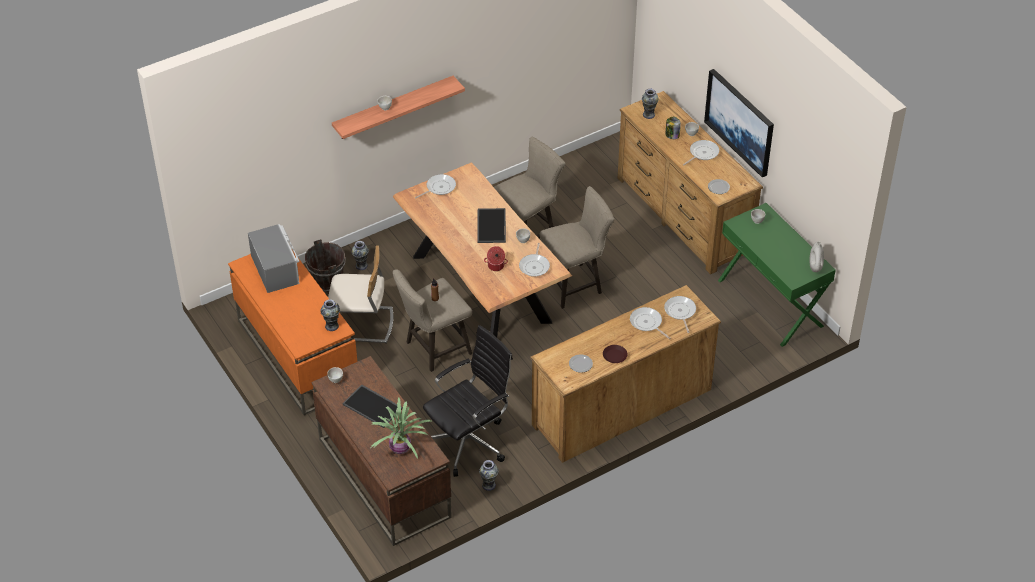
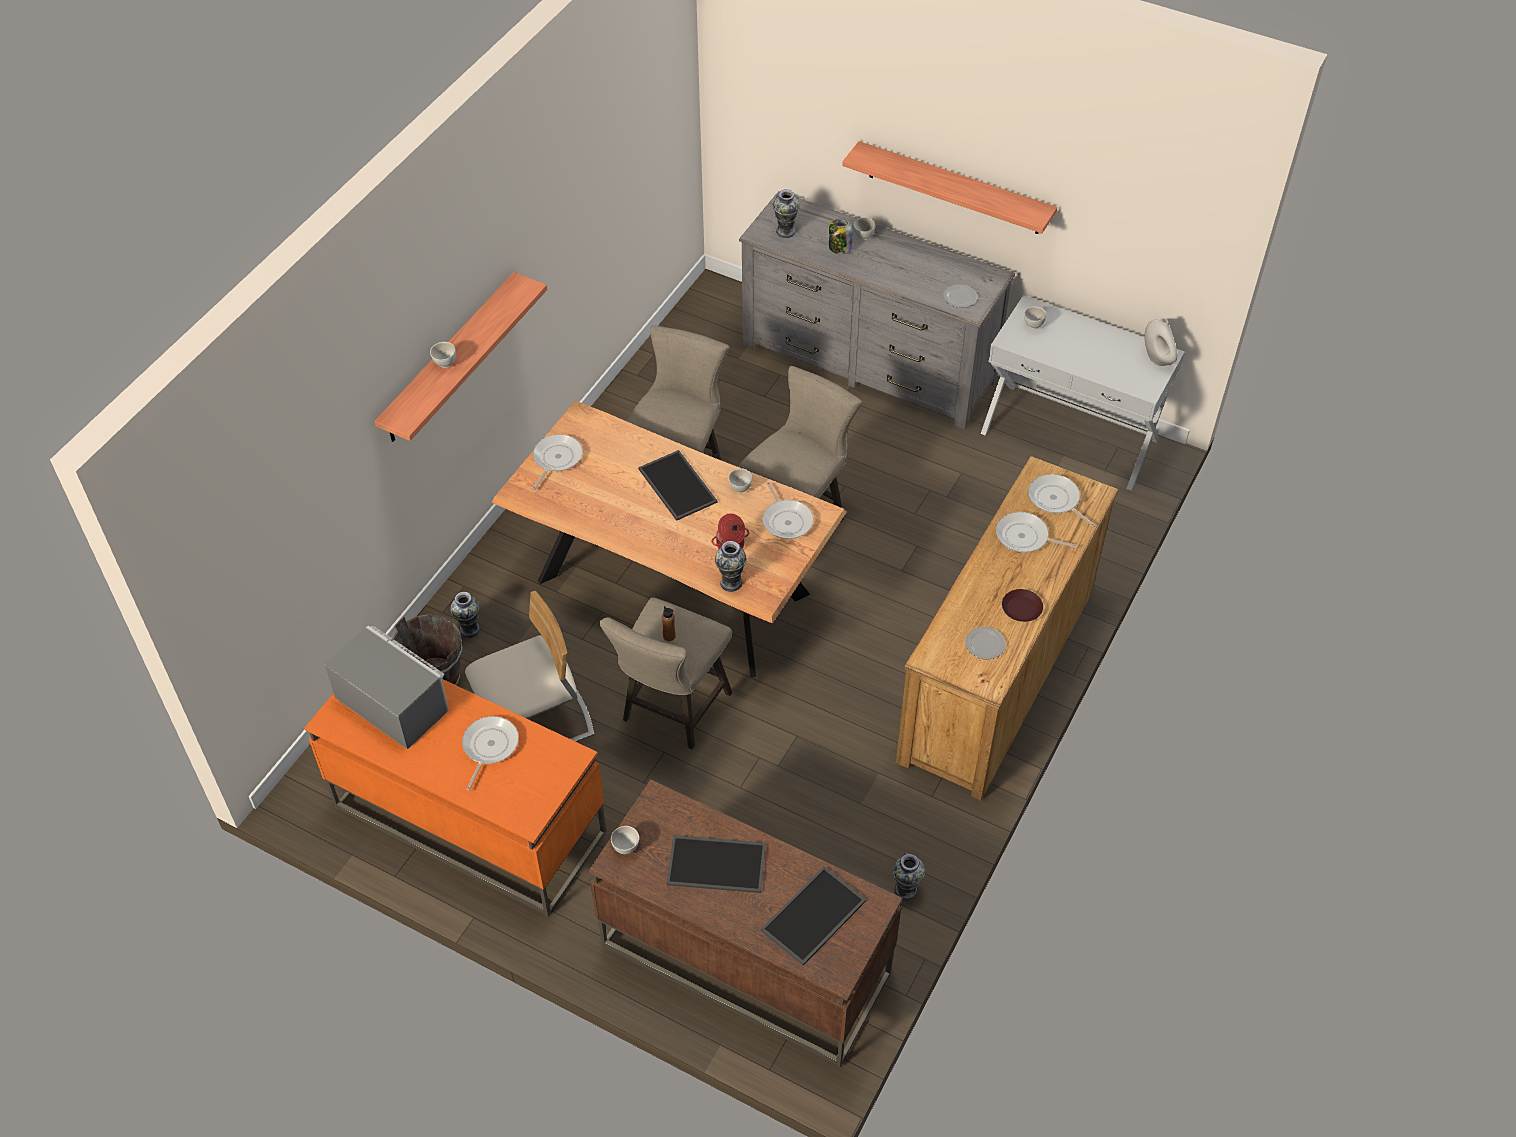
camera: 30 degrees left, 5 degrees up
vase [320,299,340,331] -> vase moved to [715,541,746,592]
potted plant [371,397,431,459] -> tray [761,866,867,966]
black office chair [423,325,513,477] -> none
brown dresser [618,91,763,274] -> grey dresser [739,191,1015,430]
frying pan [683,140,719,166] -> frying pan moved to [462,716,519,791]
picture [704,69,774,177] -> shelf [842,141,1057,234]
green console table [718,203,836,347] -> white console table [981,295,1185,491]

